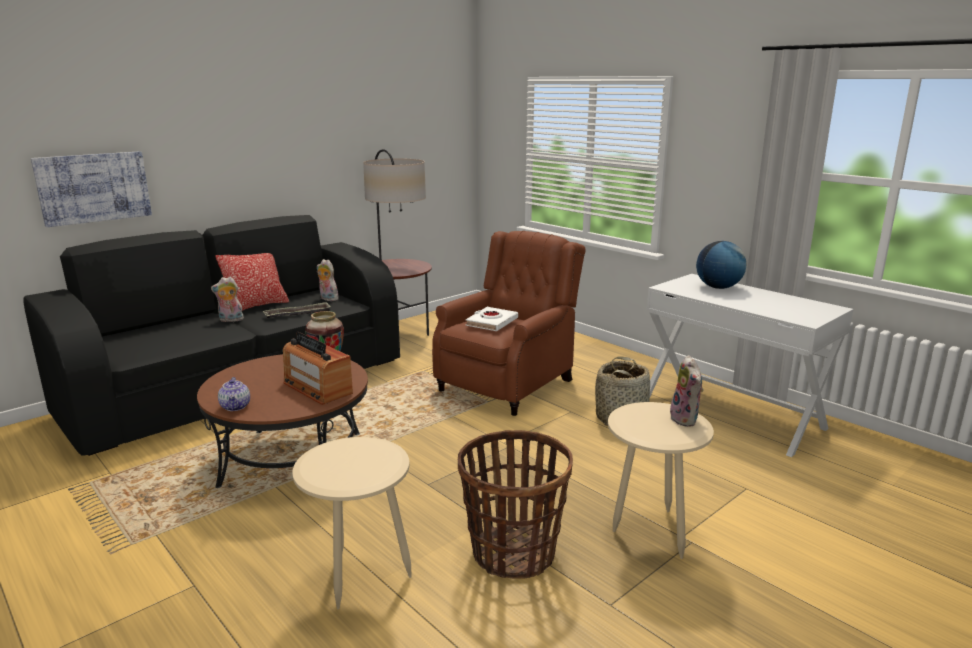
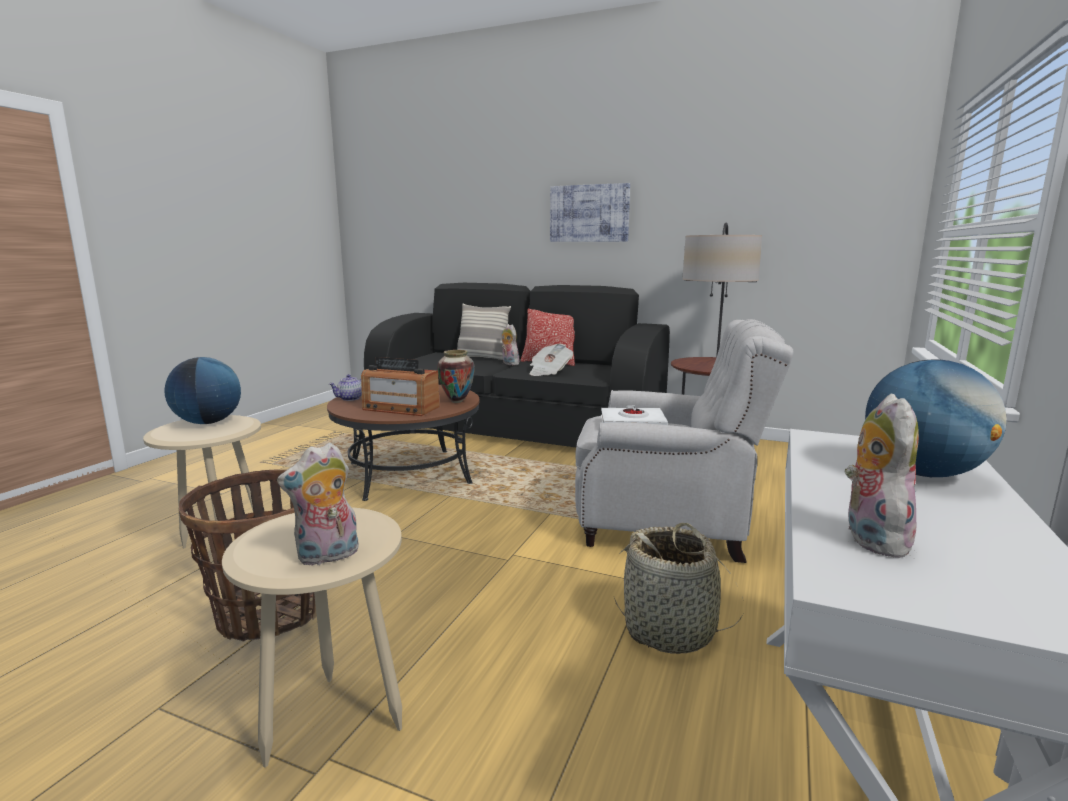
camera: 65 degrees right, 5 degrees down
picture [31,151,152,227] -> picture moved to [550,183,630,242]
tray [263,302,331,318] -> newspaper [530,344,573,376]
radio [283,332,353,405] -> radio turned 90 degrees counterclockwise [361,357,439,416]
plush toy [317,259,339,301] -> plush toy moved to [845,394,919,558]
brown armchair [432,231,586,416] -> white armchair [575,319,793,563]
none -> globe [164,357,241,424]
none -> pillow [457,303,511,360]

